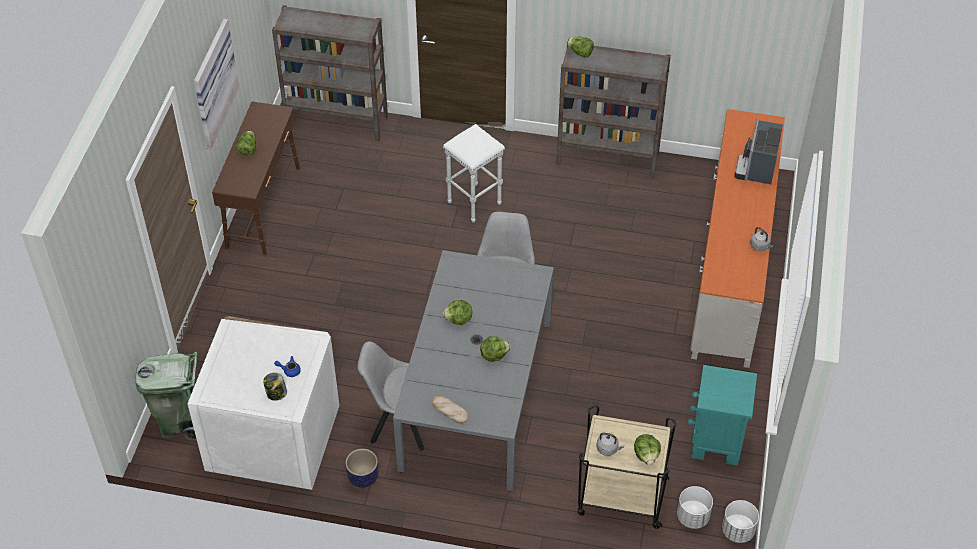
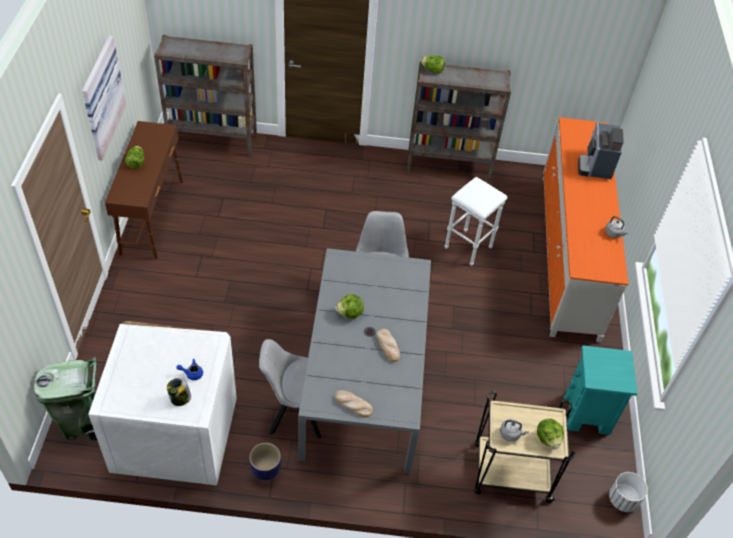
camera: 10 degrees left, 0 degrees up
white stool [443,124,505,222] -> white stool moved to [445,177,508,266]
lettuce [480,336,511,362] -> bread [376,329,400,362]
white planter [677,486,713,529] -> none

